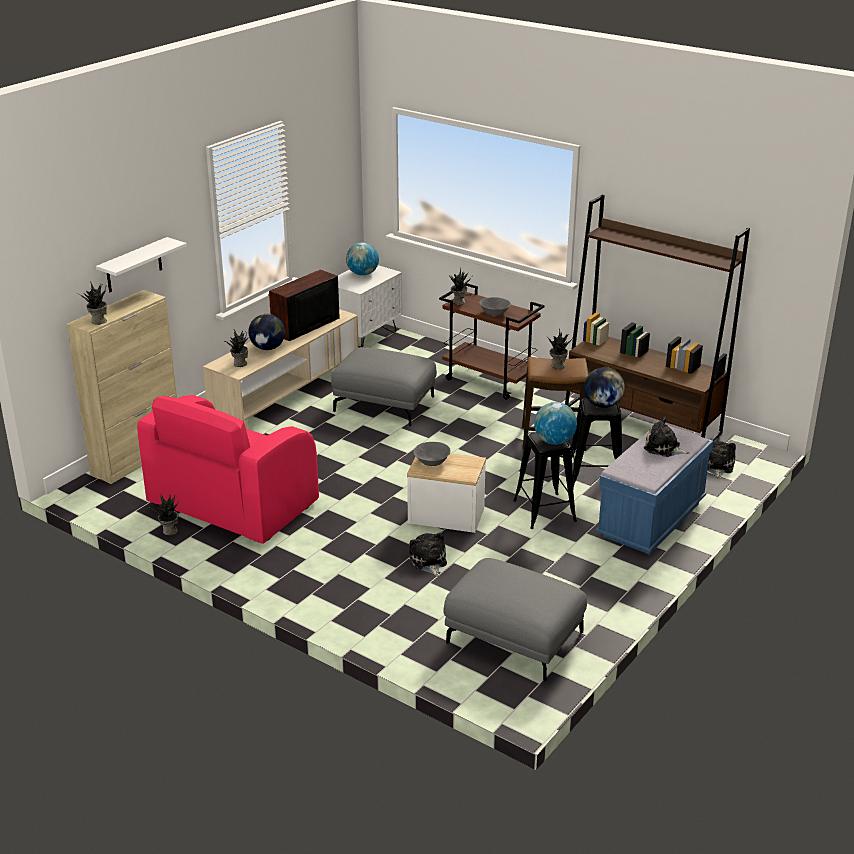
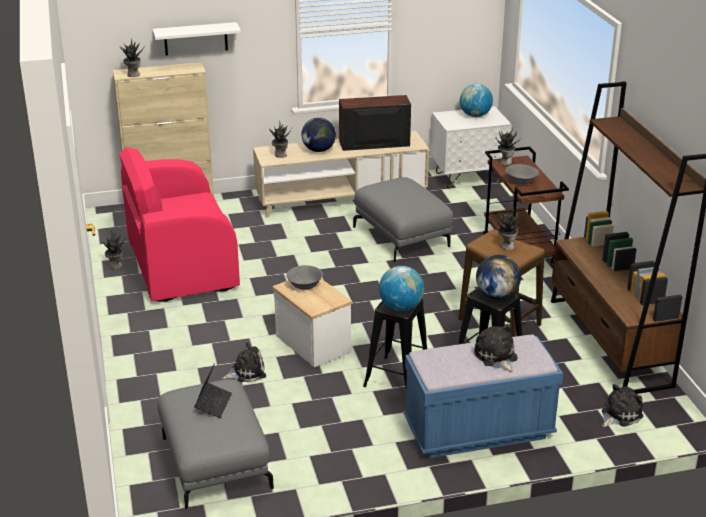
camera: 40 degrees right, 0 degrees up
plush toy [409,532,447,577] -> plush toy turned 45 degrees clockwise [222,342,266,382]
none -> laptop [194,363,232,418]

